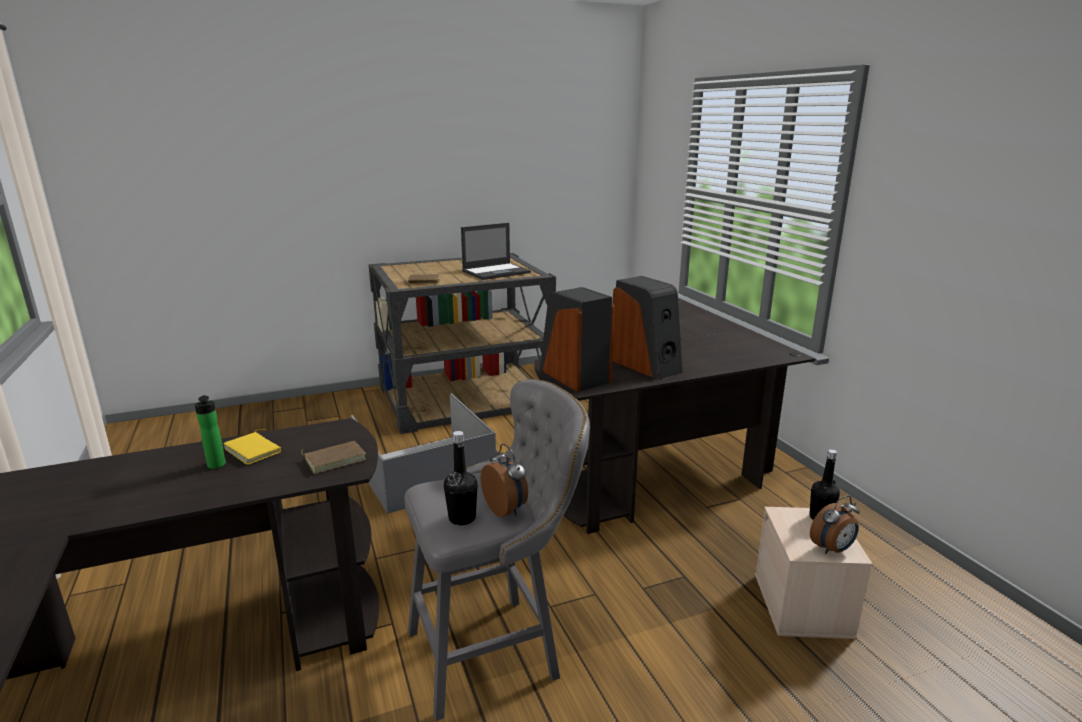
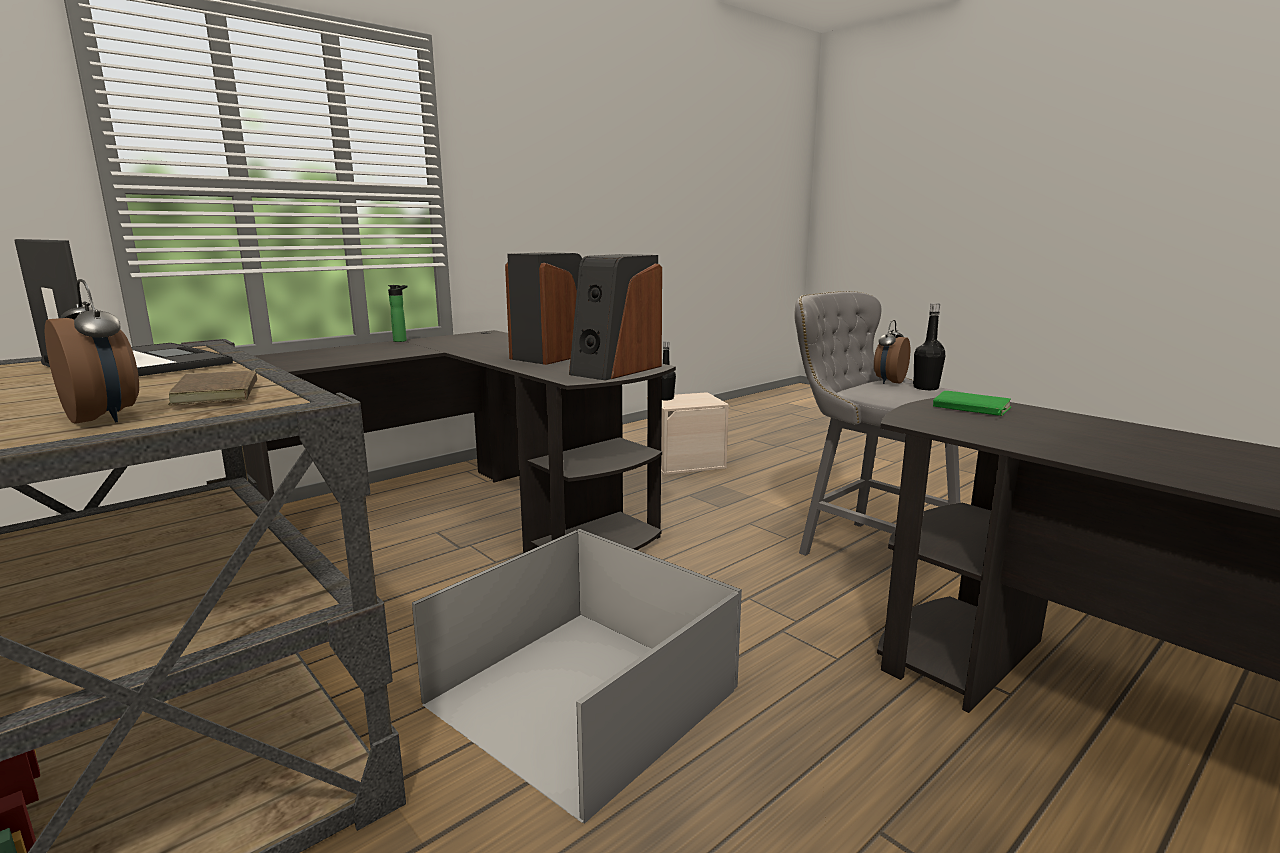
camera: 110 degrees left, 5 degrees down
bottle [195,395,226,469] -> bottle moved to [388,285,407,342]
yellow book [223,429,281,465] -> none
brown book [301,441,366,474] -> green book [933,391,1011,416]
alarm clock [810,496,860,554] -> alarm clock moved to [45,279,139,424]

